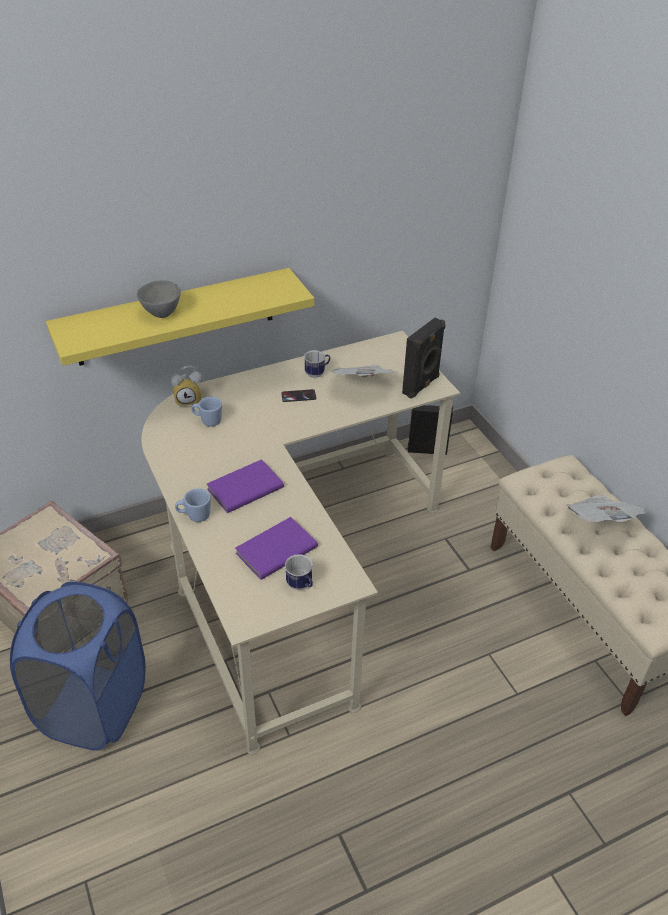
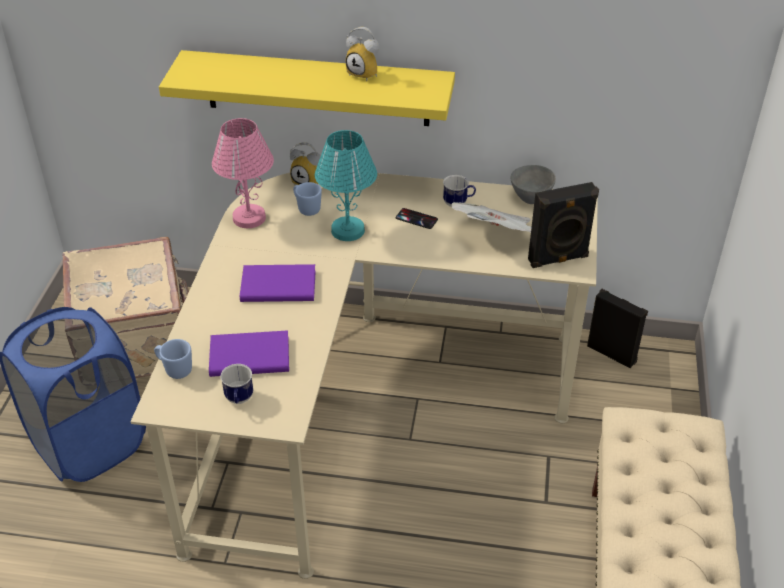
camera: 35 degrees right, 0 degrees up
grey bowl [137,280,181,318] -> grey bowl moved to [511,165,556,204]
blue mug [175,488,211,522] -> blue mug moved to [154,339,192,379]
newspaper [566,495,646,522] -> none
none -> pink table lamp [212,118,274,228]
none -> turquoise table lamp [315,130,377,241]
none -> alarm clock [346,27,379,81]

